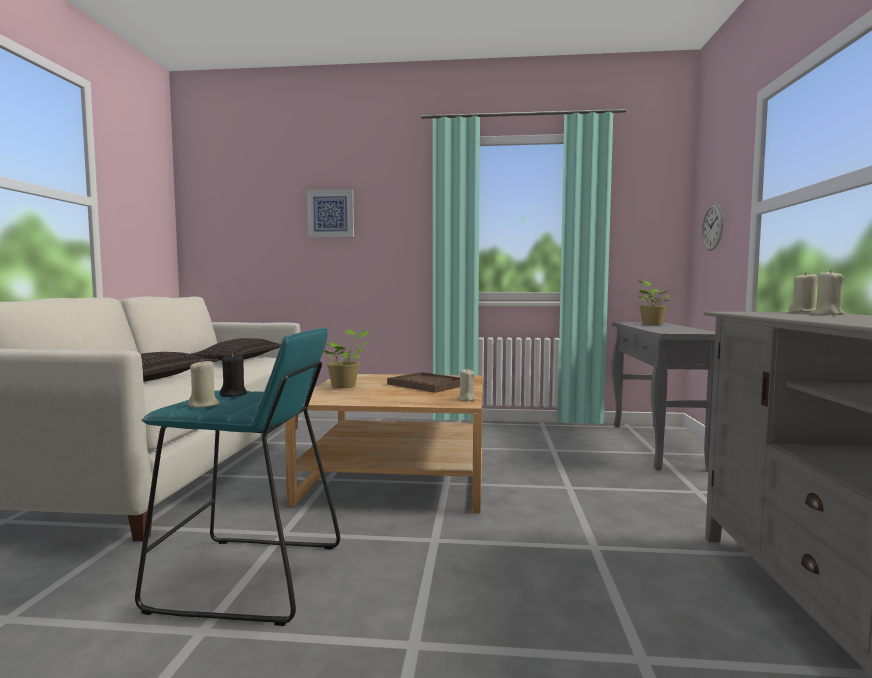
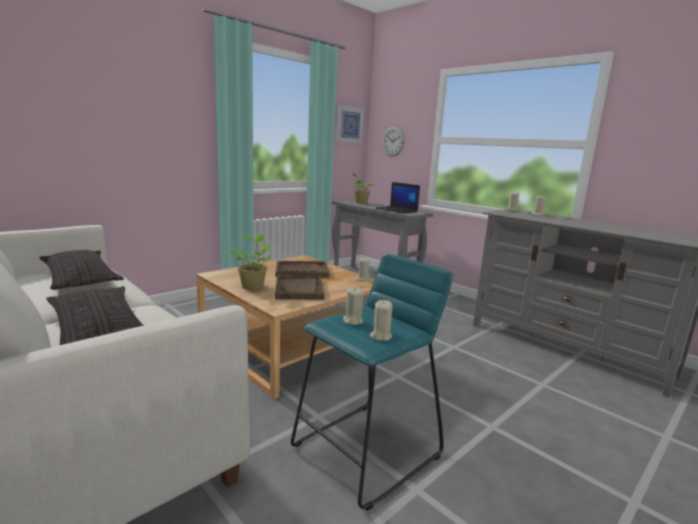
camera: 50 degrees left, 10 degrees up
black candle [220,353,247,397] -> beige candle [343,287,363,325]
picture [307,189,354,238] -> picture moved to [336,105,364,143]
none -> brown tray [275,275,325,300]
none -> laptop [375,182,420,214]

